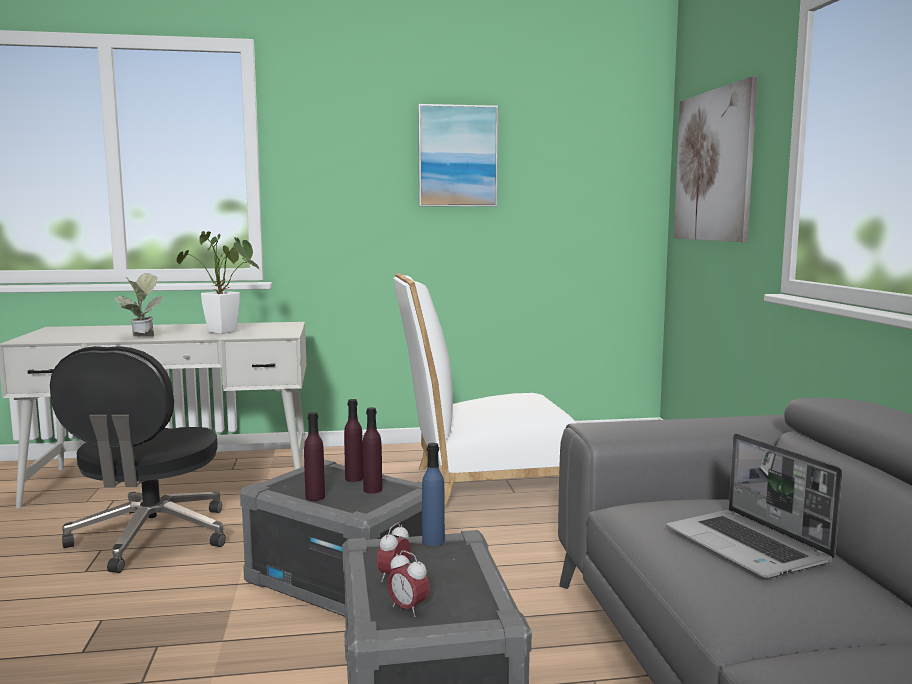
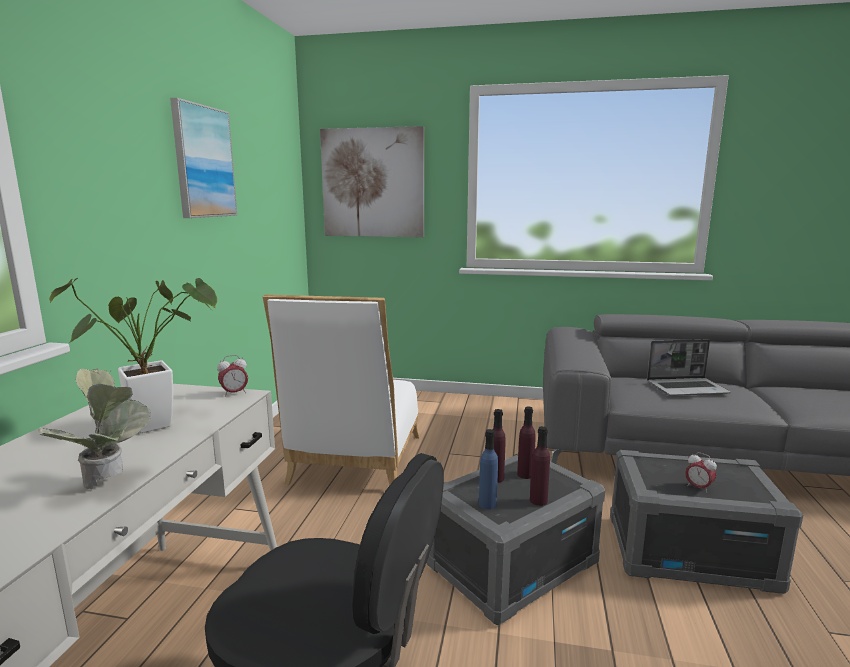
camera: 70 degrees left, 5 degrees up
alarm clock [387,550,430,617] -> alarm clock moved to [217,355,248,397]
blue bottle [422,443,445,546] -> blue bottle moved to [479,429,498,510]

